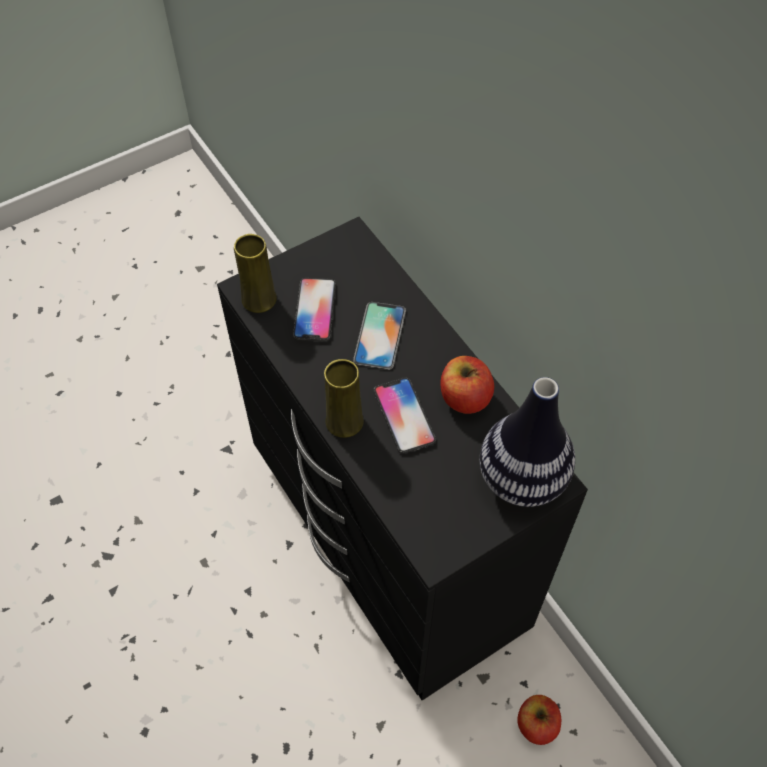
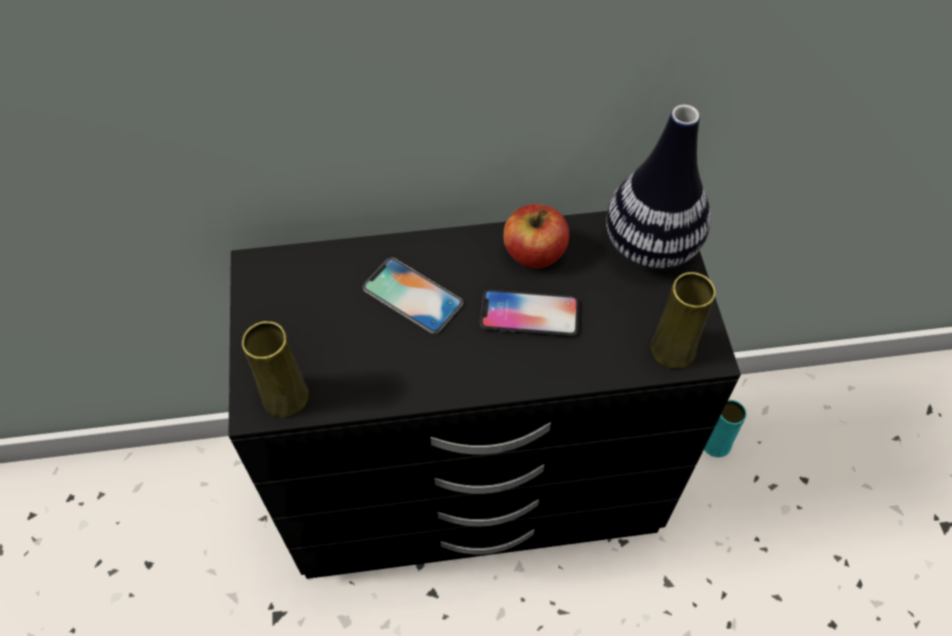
camera: 65 degrees left, 0 degrees up
phone [293,278,336,341] -> none
yellow vase [324,359,364,438] -> yellow vase moved to [650,272,716,369]
apple [517,695,561,745] -> turquoise vase [704,400,746,457]

